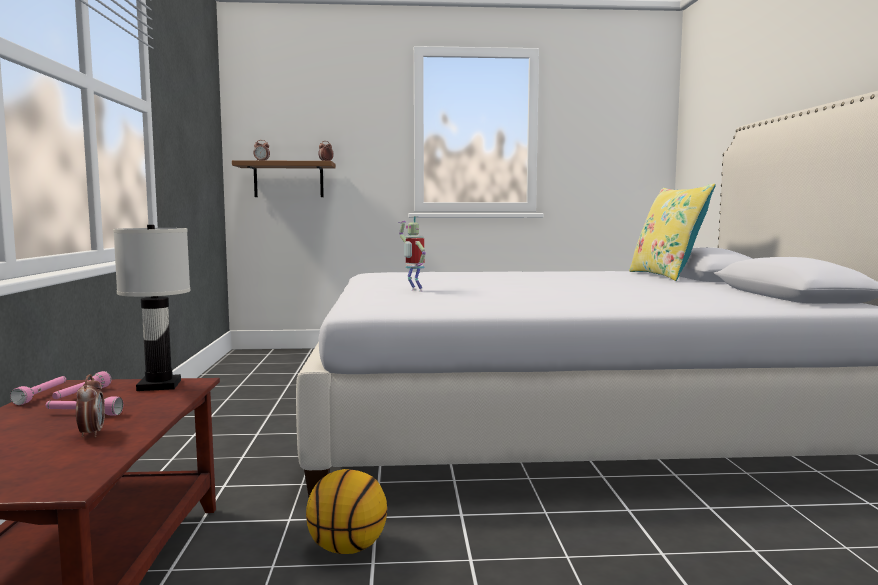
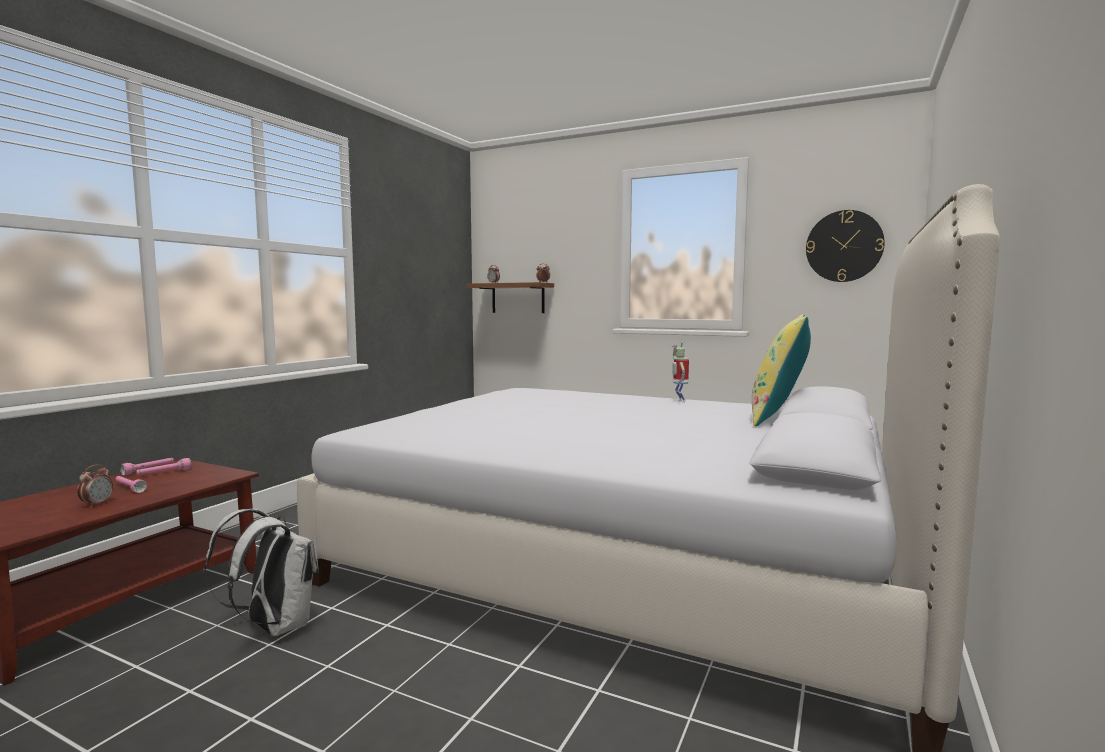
camera: 30 degrees right, 0 degrees up
white table lamp [113,225,190,391] -> none
basketball [306,469,387,554] -> white backpack [205,509,319,636]
toy robot [399,216,426,292] -> toy robot moved to [671,342,689,402]
none -> wall clock [806,210,885,282]

